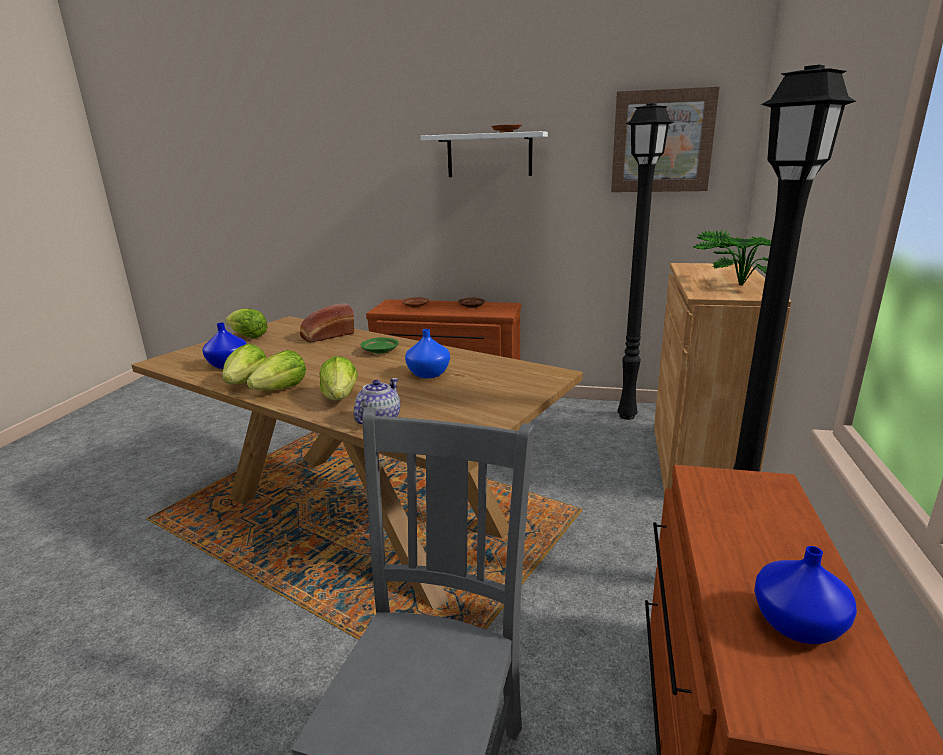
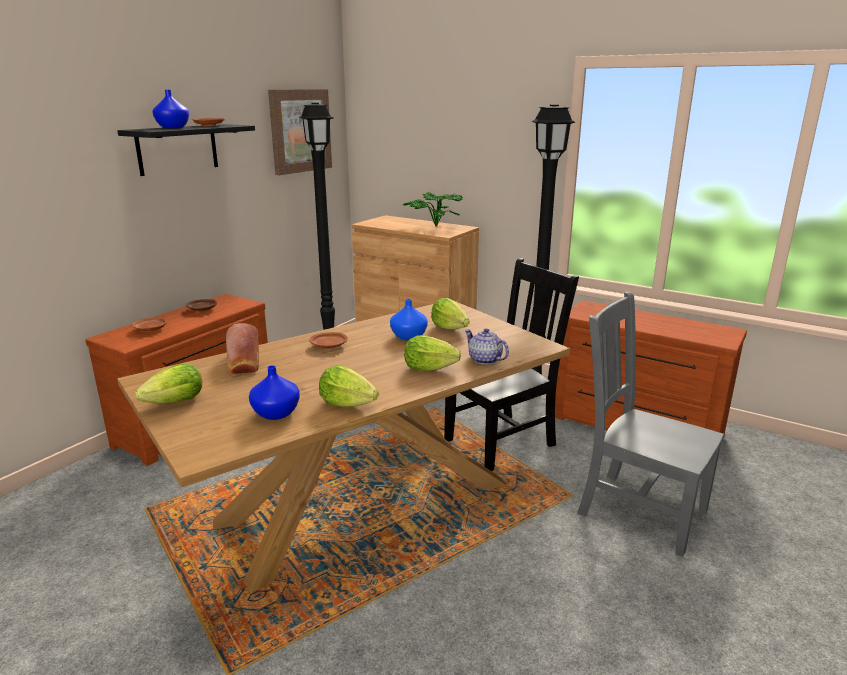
camera: 70 degrees left, 0 degrees up
lettuce [247,350,306,391] -> lettuce moved to [431,298,469,330]
green plate [360,337,399,353] -> brown plate [309,332,348,349]
white shelf [421,131,548,177] -> black shelf [117,124,255,176]
blue vase [754,546,857,644] -> blue vase moved to [152,90,189,128]
none -> black chair [444,258,579,471]

